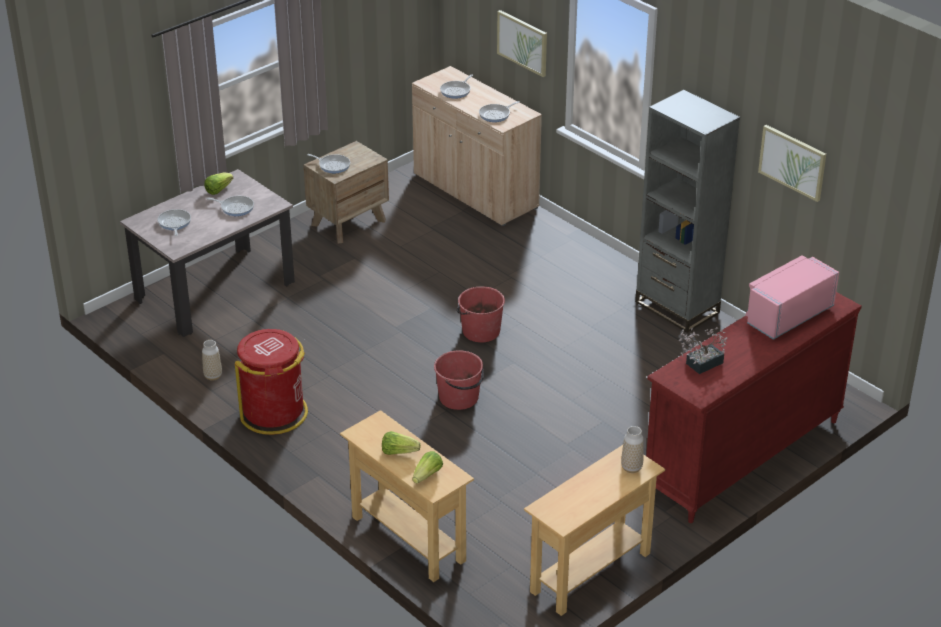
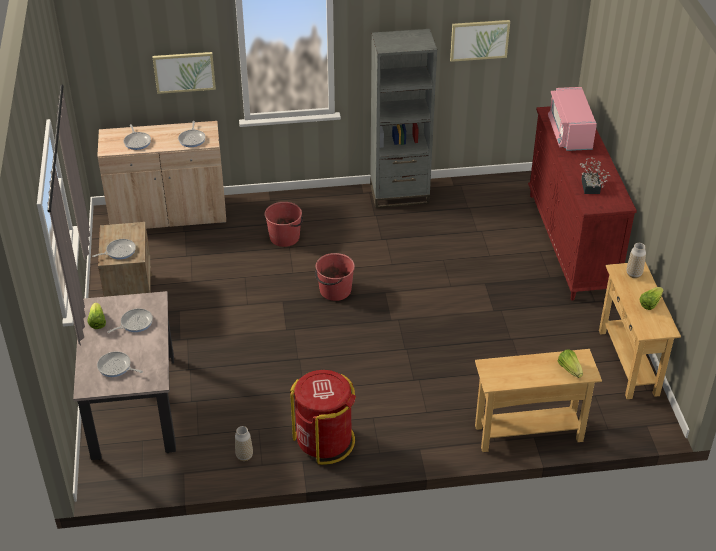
camera: 55 degrees left, 5 degrees up
lettuce [382,431,421,455] -> lettuce moved to [639,287,664,310]
red bucket [434,350,484,410] -> red bucket moved to [265,202,303,247]

